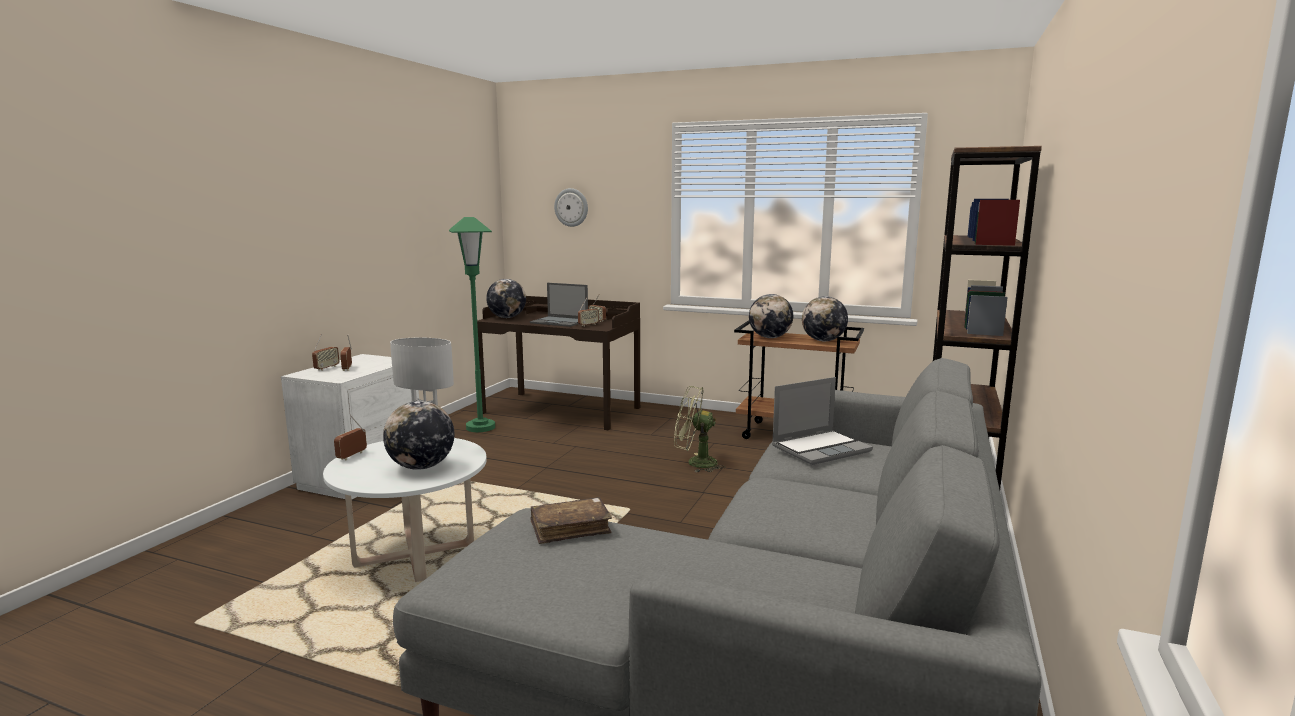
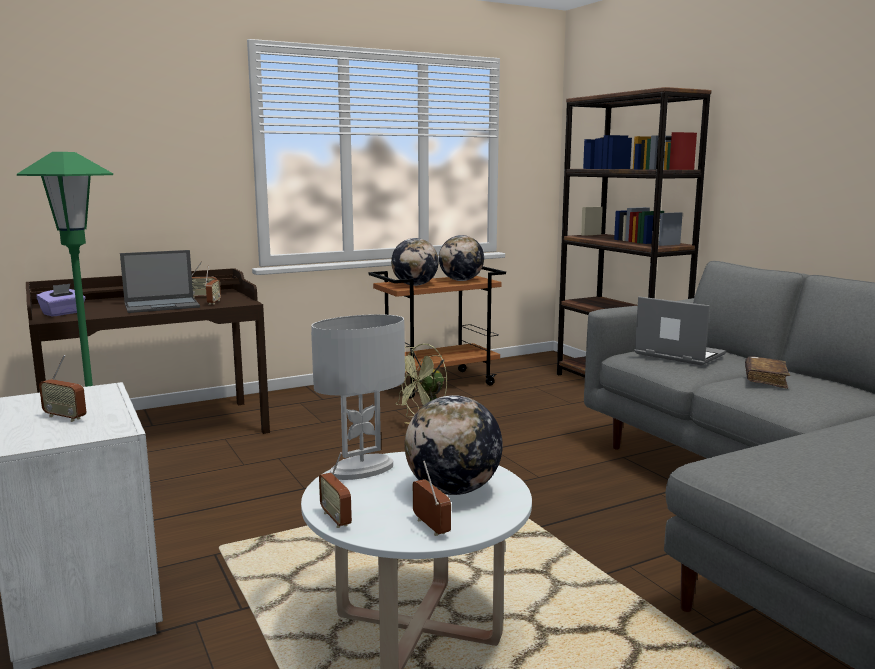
camera: 50 degrees left, 0 degrees up
radio [312,334,339,371] -> radio moved to [413,461,451,536]
globe [486,279,526,318] -> purple tissue box [36,284,85,316]
brown book [530,497,612,544] -> brown book moved to [745,356,790,389]
wall clock [554,188,588,227] -> none
laptop [772,377,873,465] -> laptop turned 60 degrees counterclockwise [634,296,726,366]

